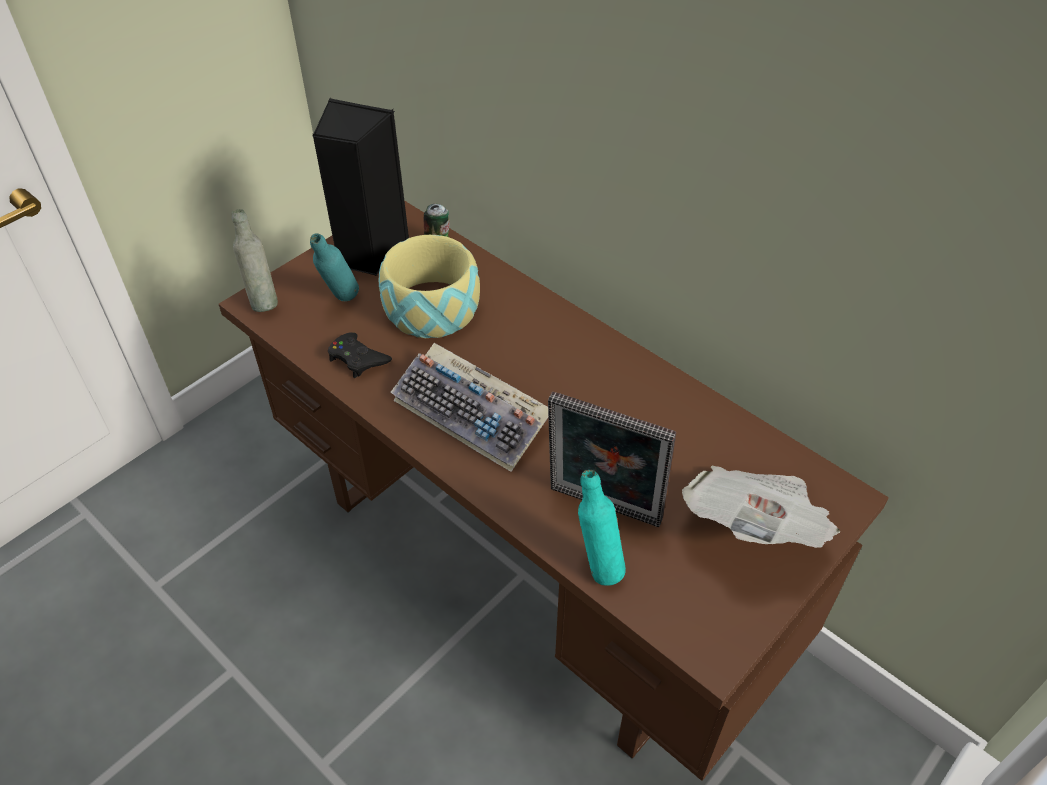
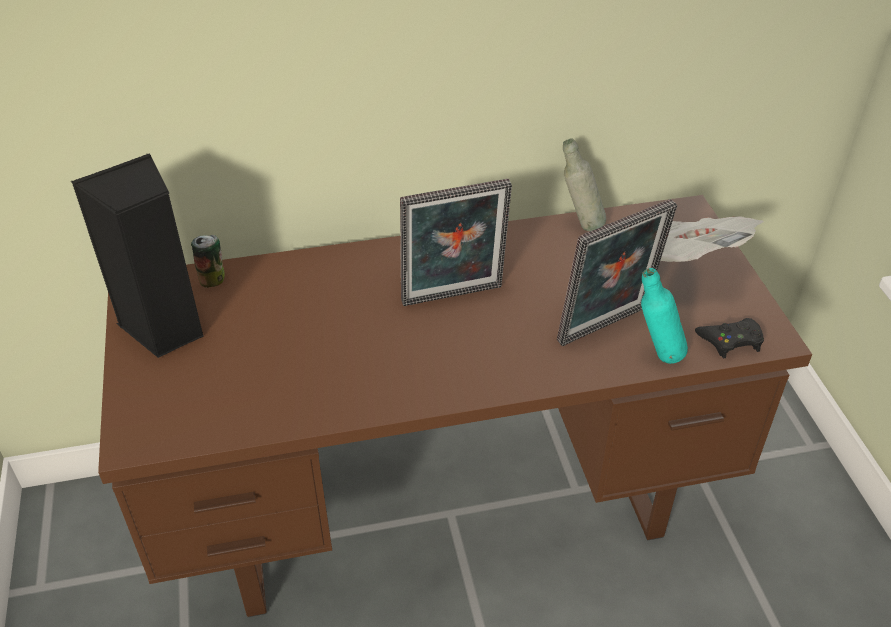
camera: 55 degrees left, 5 degrees down
grey bottle [231,209,278,312] -> grey bottle moved to [563,138,606,231]
turquoise bottle [310,233,359,301] -> none
black game controller [328,332,392,378] -> black game controller moved to [695,318,764,358]
bowl [379,235,480,338] -> none
keyboard [391,343,548,472] -> none
none -> picture frame [400,179,512,306]

